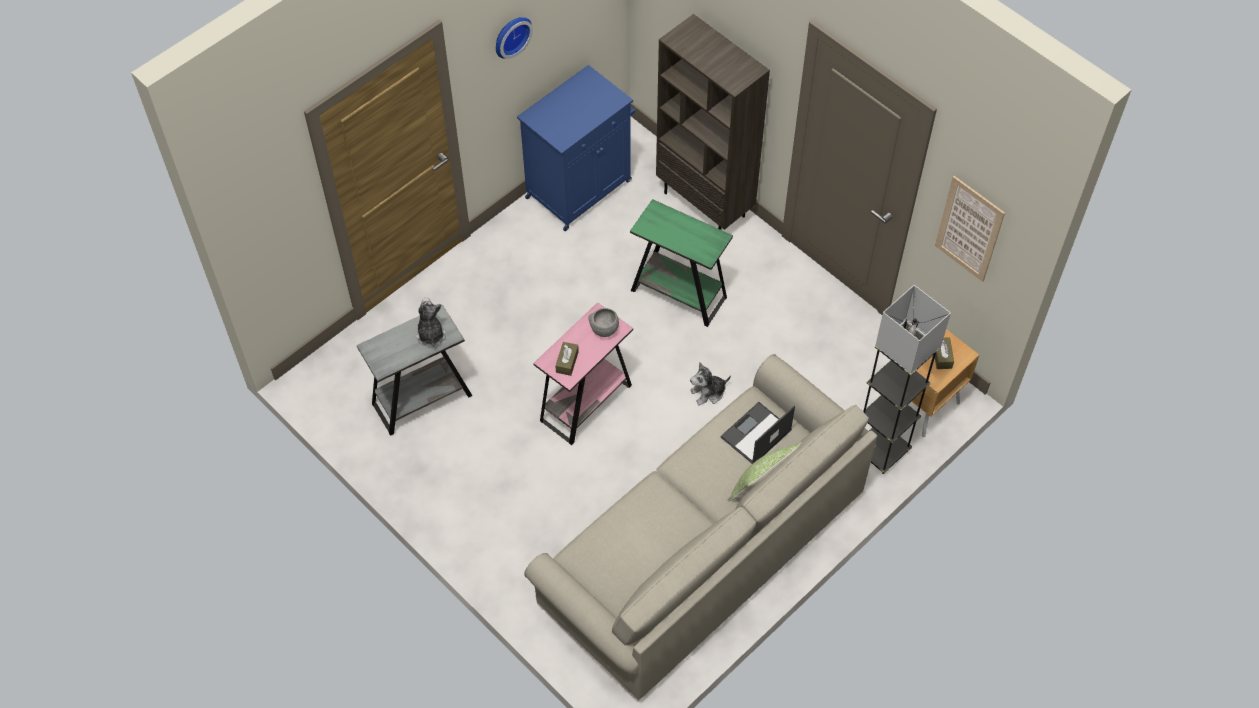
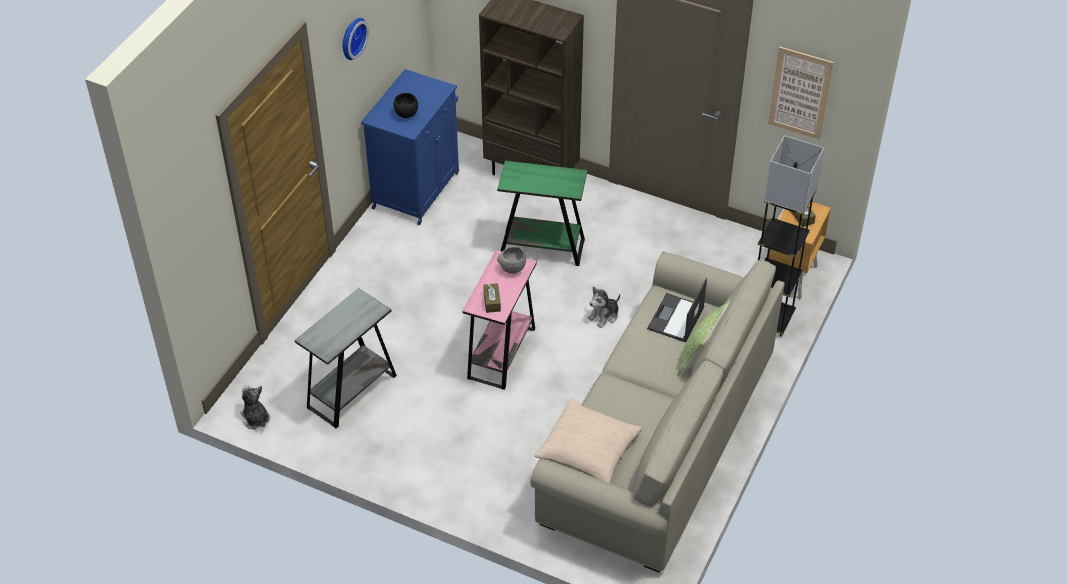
camera: 20 degrees left, 10 degrees down
plush toy [416,297,446,347] -> plush toy moved to [240,385,270,429]
none -> black bowl [393,93,418,118]
none -> beige pillow [534,398,642,483]

